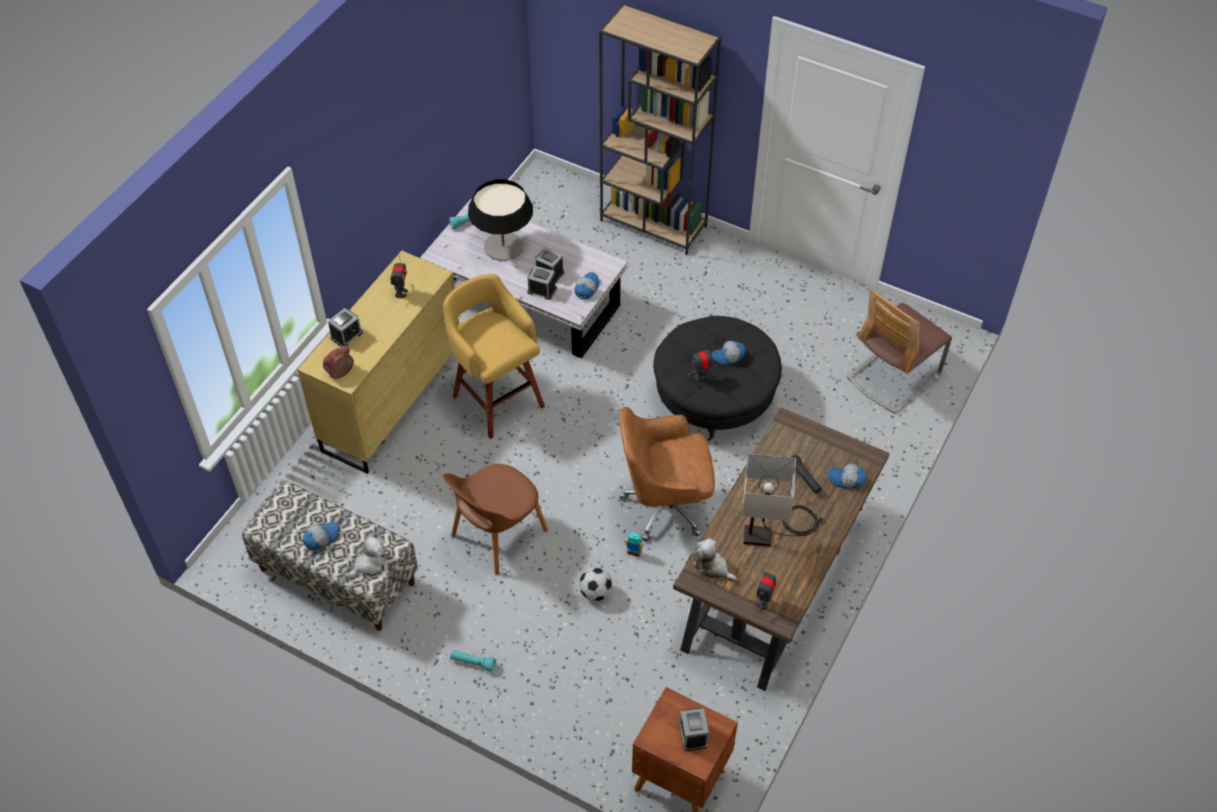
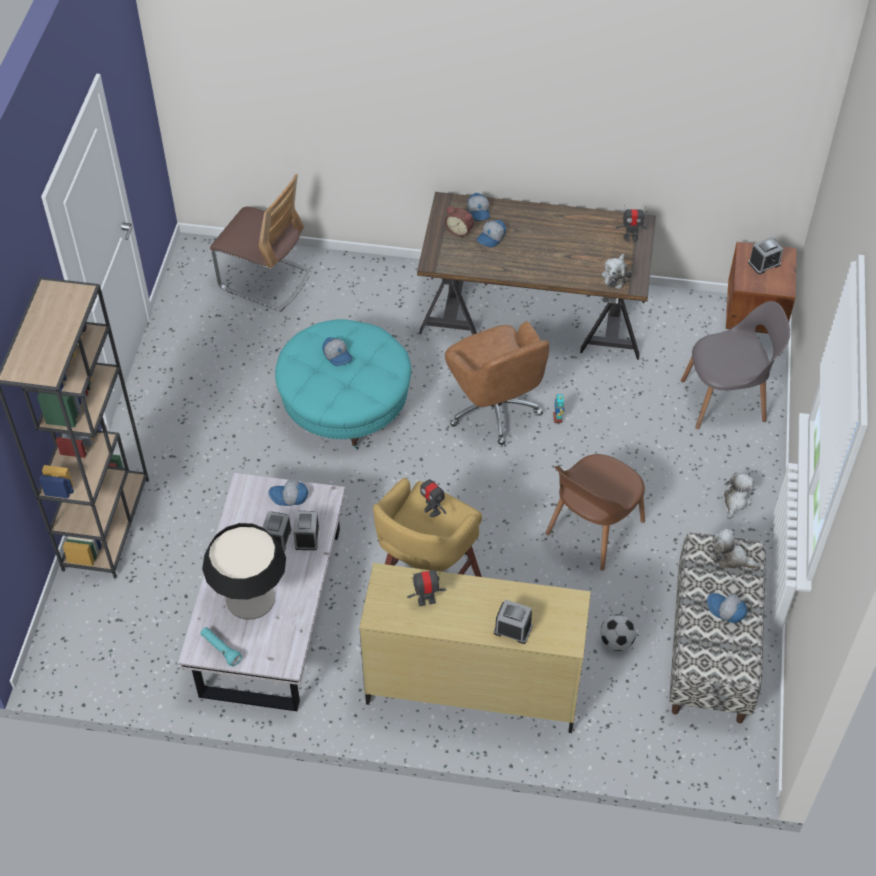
camera: 110 degrees left, 0 degrees up
alarm clock [323,346,354,379] -> alarm clock moved to [445,206,474,237]
brown chair [443,464,548,575] -> brown chair turned 105 degrees clockwise [545,454,645,571]
turquoise flashlight [450,650,496,672] -> plush toy [724,472,754,519]
football [579,568,613,601] -> football moved to [600,614,636,651]
black ottoman [653,316,782,441] -> turquoise ottoman [275,319,411,450]
toy robot [688,346,717,382] -> toy robot moved to [420,473,446,517]
table lamp [742,454,822,547] -> none
black flashlight [790,455,822,494] -> cap [476,220,506,248]
none -> grey chair [681,301,790,429]

